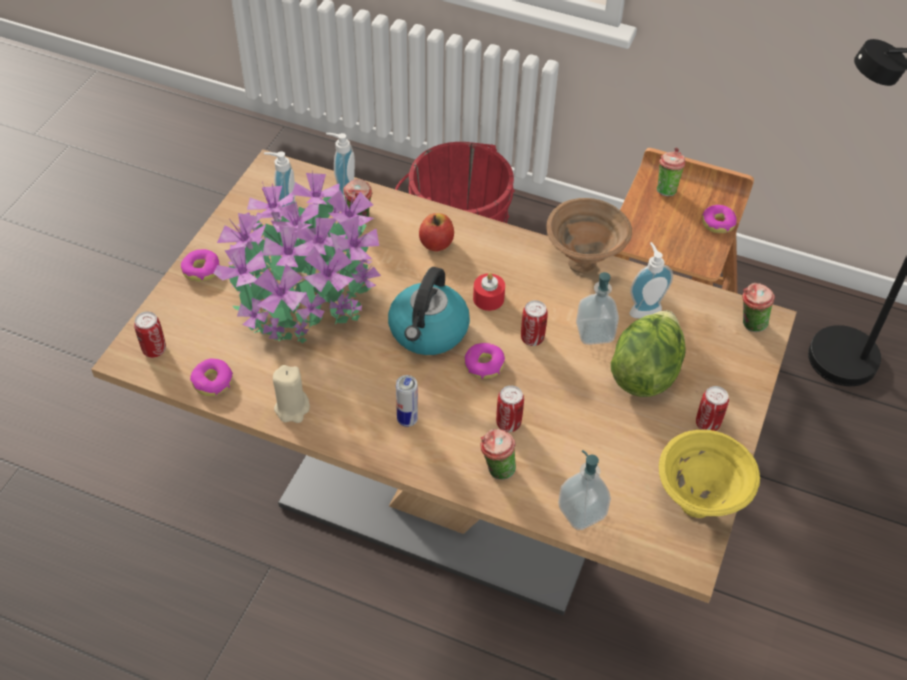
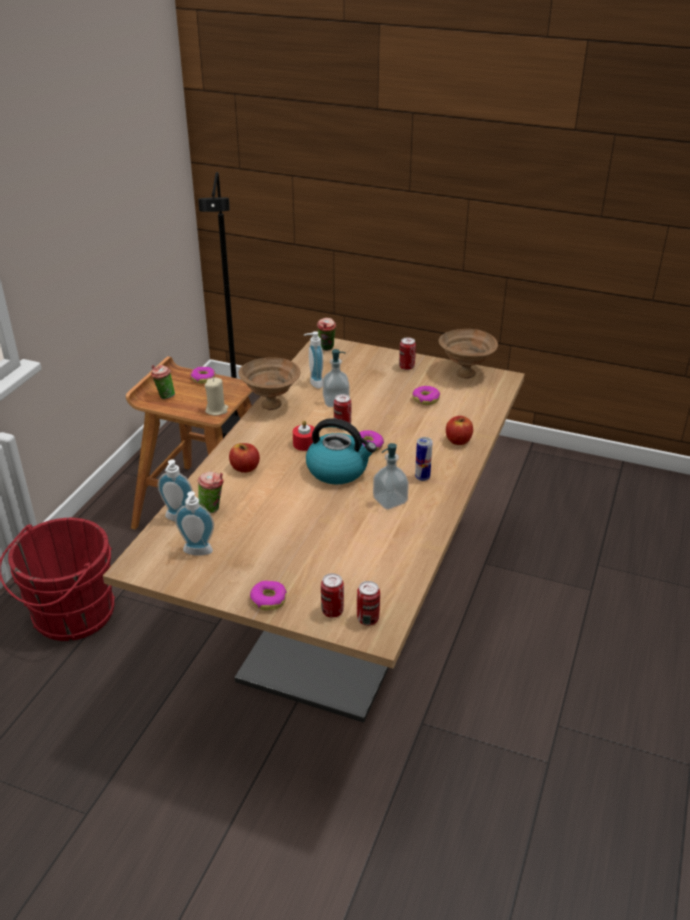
camera: 90 degrees left, 15 degrees down
donut [190,359,233,396] -> donut moved to [412,386,440,405]
potted plant [213,172,381,343] -> none
beige candle [273,365,310,423] -> beige candle moved to [205,378,228,416]
cup [480,429,516,480] -> apple [446,416,473,445]
can [496,385,524,432] -> can moved to [321,573,344,618]
soap dispenser [558,450,611,530] -> soap dispenser moved to [373,443,409,510]
lettuce [611,310,686,397] -> none
yellow bowl [659,430,760,518] -> brown bowl [439,329,498,379]

